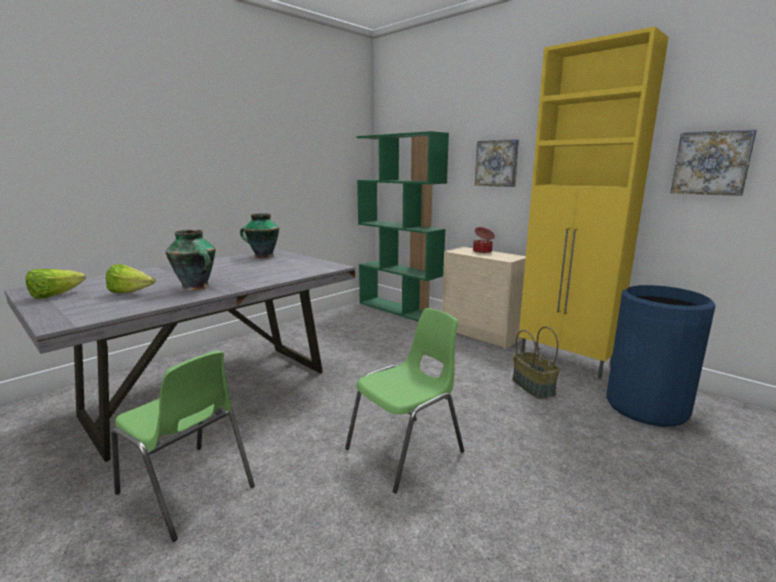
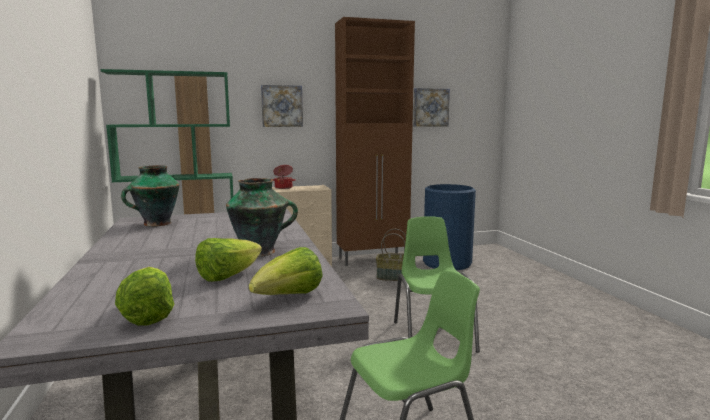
camera: 60 degrees left, 5 degrees down
yellow cabinet [519,26,669,379] -> brown cabinet [335,17,415,266]
none -> lettuce [249,247,323,295]

